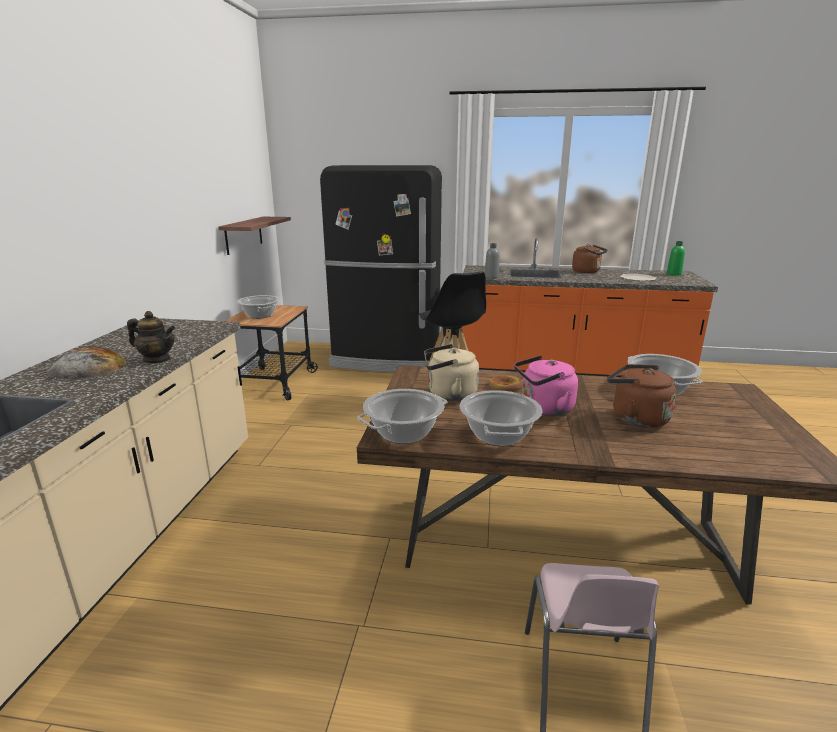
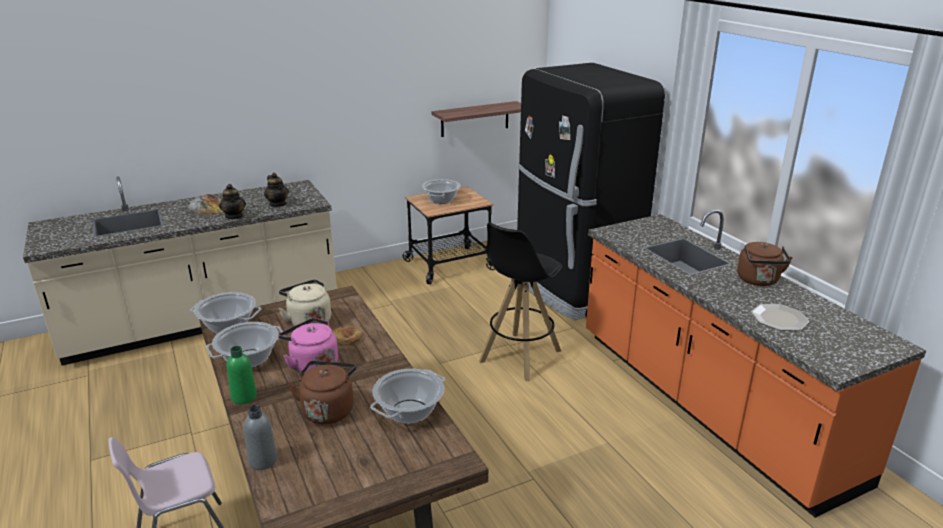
camera: 55 degrees right, 5 degrees up
grey bottle [485,243,499,279] -> grey bottle moved to [244,405,277,470]
green bottle [667,241,685,276] -> green bottle moved to [227,346,257,404]
none -> teapot [264,173,289,207]

